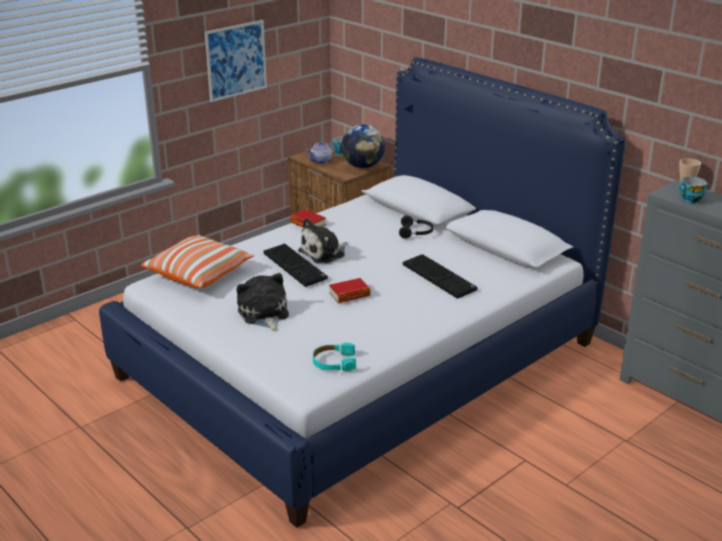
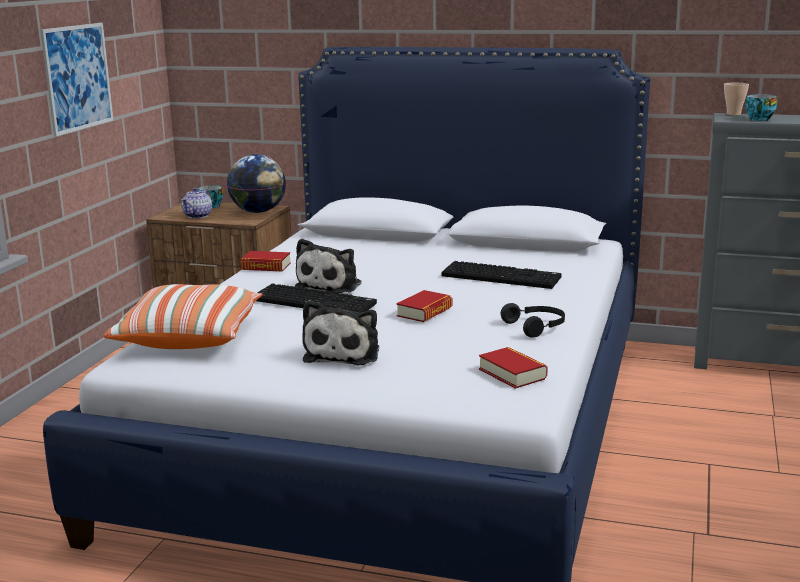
camera: 30 degrees left, 10 degrees down
plush toy [236,273,289,331] -> plush toy turned 120 degrees counterclockwise [302,300,379,366]
turquoise headphones [313,343,356,371] -> book [479,347,548,389]
black headphones [399,215,433,239] -> black headphones moved to [501,303,565,338]

